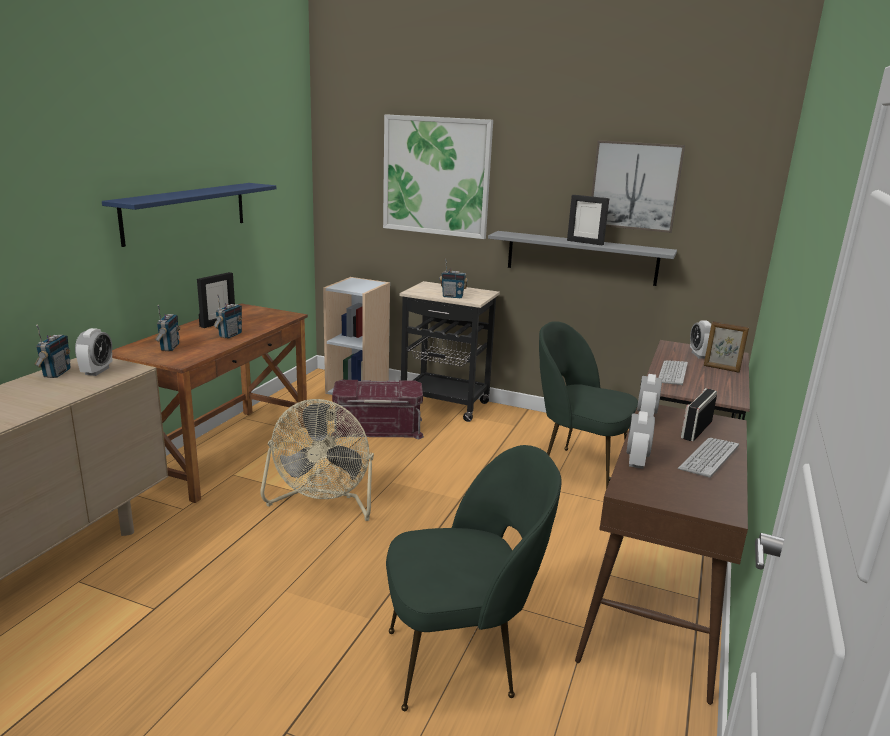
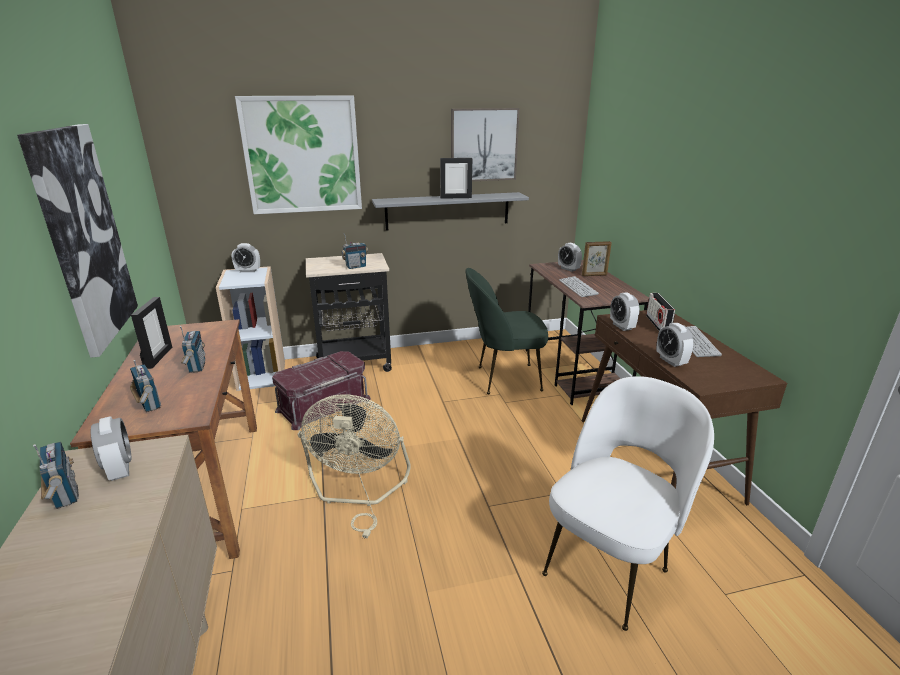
camera: 35 degrees left, 5 degrees up
blue shelf [102,183,276,247] -> picture [17,124,138,358]
beige fan [260,399,374,521] -> beige fan turned 150 degrees counterclockwise [298,394,411,538]
green chair [386,445,562,711] -> white chair [542,376,714,631]
none -> alarm clock [232,243,260,272]

